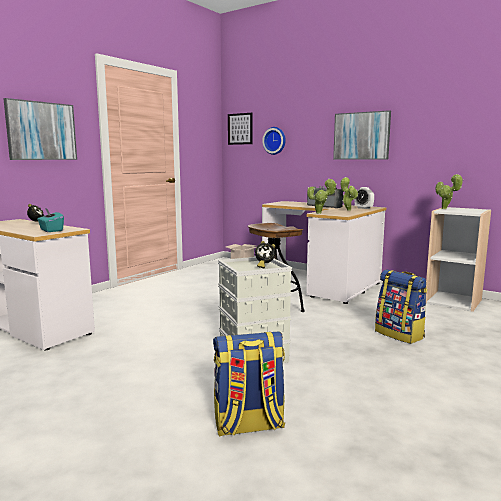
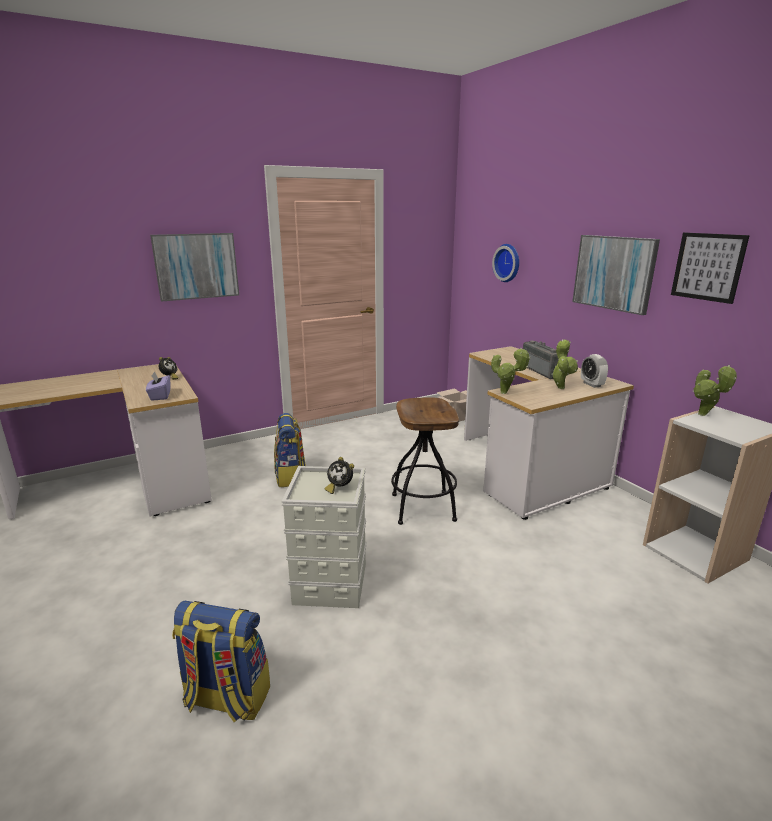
camera: 25 degrees right, 10 degrees up
turquoise tissue box [37,208,64,232] -> purple tissue box [146,371,171,401]
picture [228,113,253,145] -> picture moved to [671,232,750,304]
backpack [375,269,428,344] -> backpack moved to [274,413,306,487]

